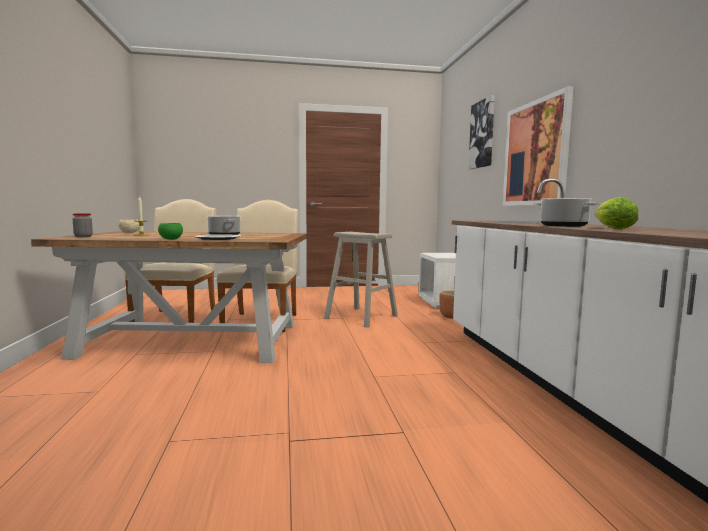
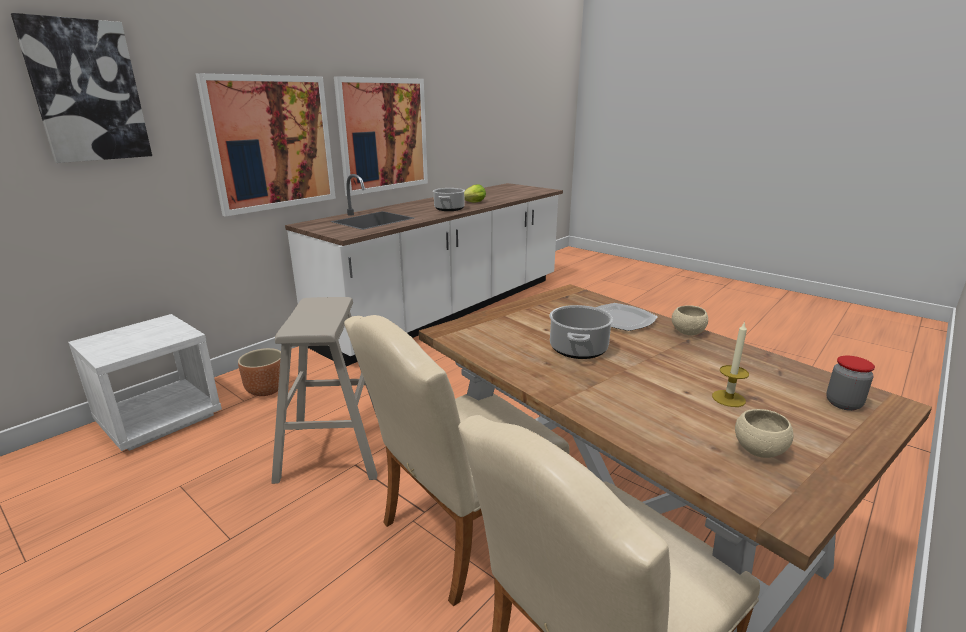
camera: 130 degrees left, 15 degrees up
green bowl [158,223,183,240] -> beige bowl [672,305,708,335]
none -> picture [334,76,428,196]

